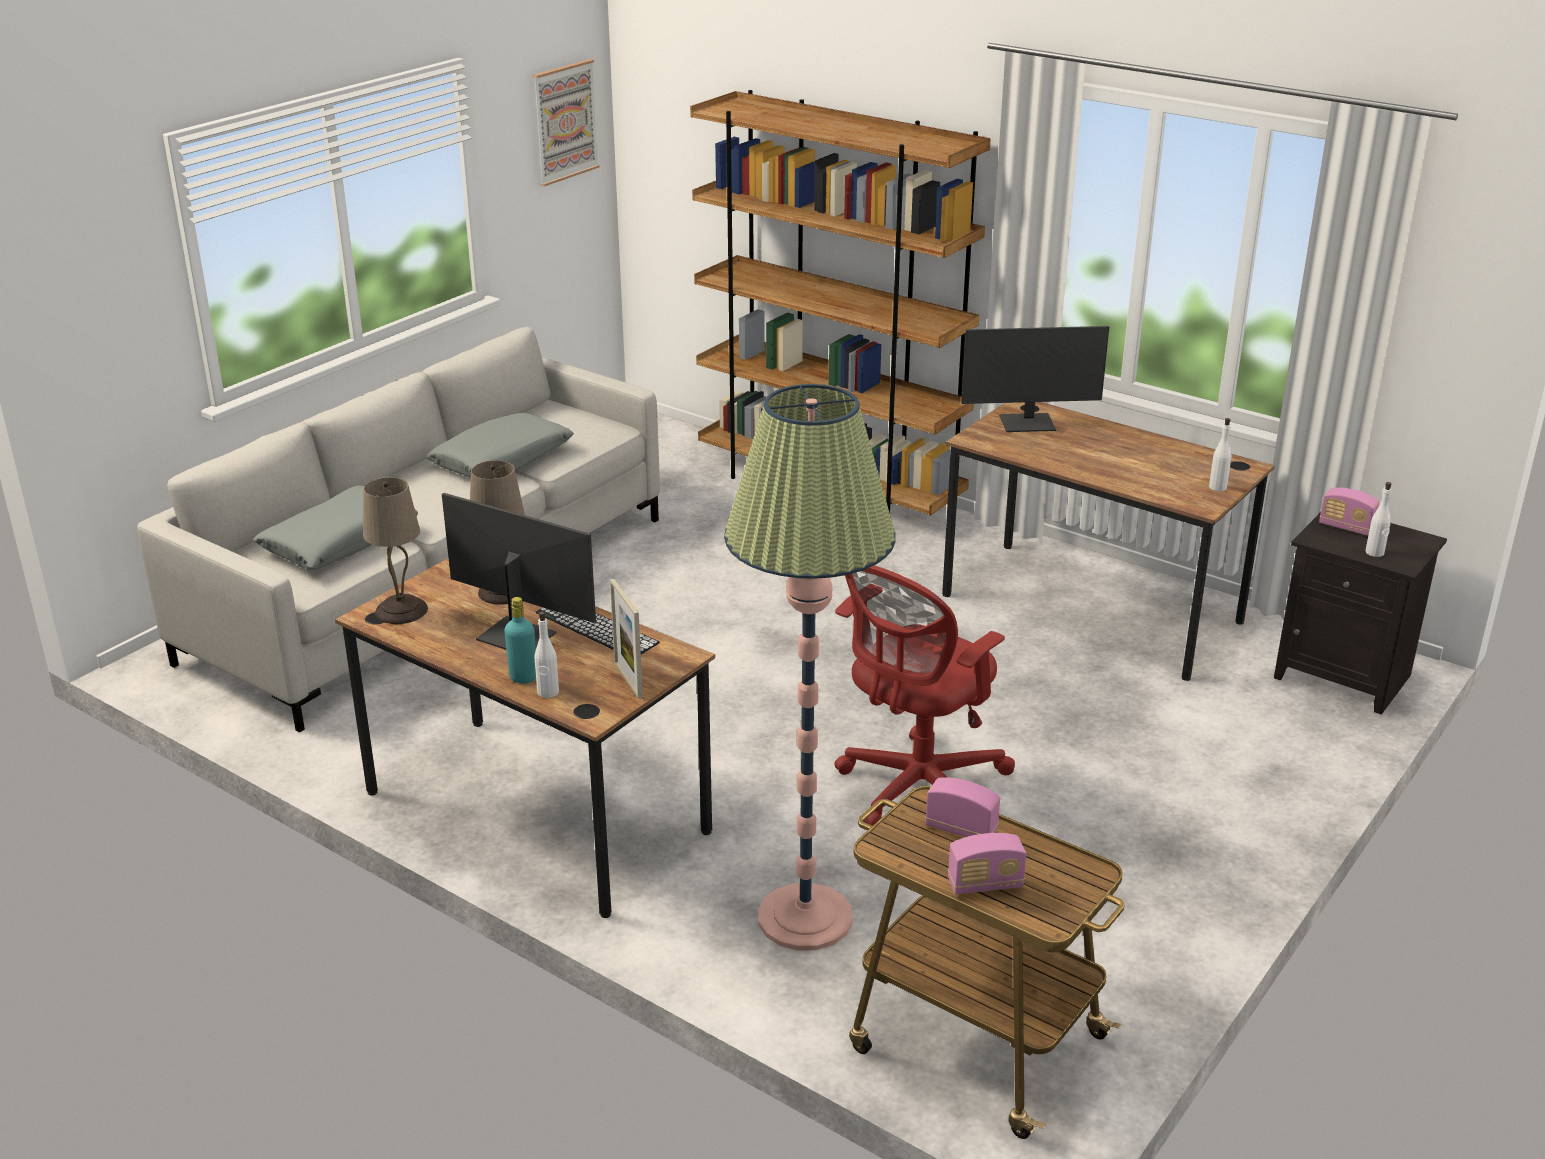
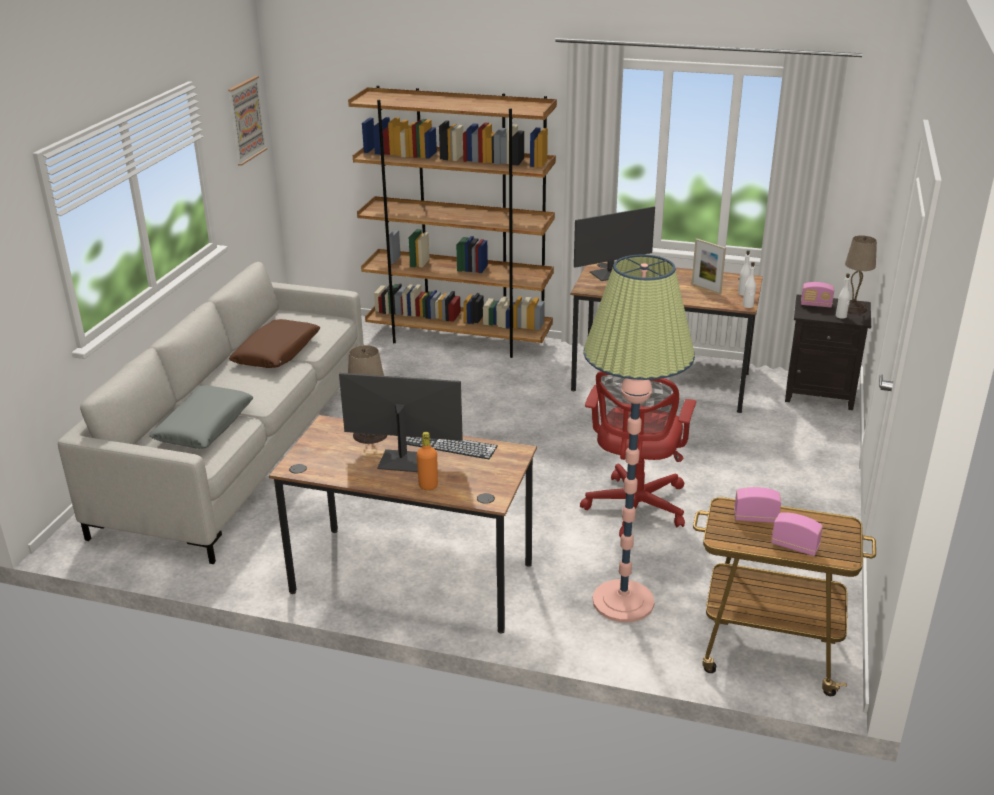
camera: 20 degrees left, 0 degrees up
beige table lamp [363,477,428,624] -> beige table lamp moved to [845,236,877,314]
grey pillow [427,413,574,478] -> brown pillow [229,319,320,368]
turquoise bottle [504,597,536,684] -> orange bottle [417,432,438,490]
white bottle [535,611,559,698] -> white bottle moved to [743,262,756,308]
picture frame [610,579,643,699] -> picture frame moved to [692,238,726,294]
radio [948,833,1026,895] -> radio turned 120 degrees counterclockwise [771,512,823,556]

